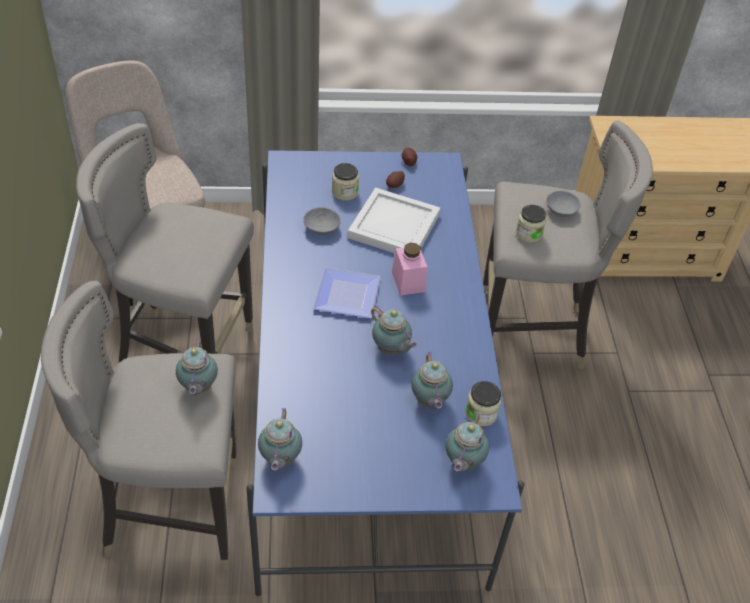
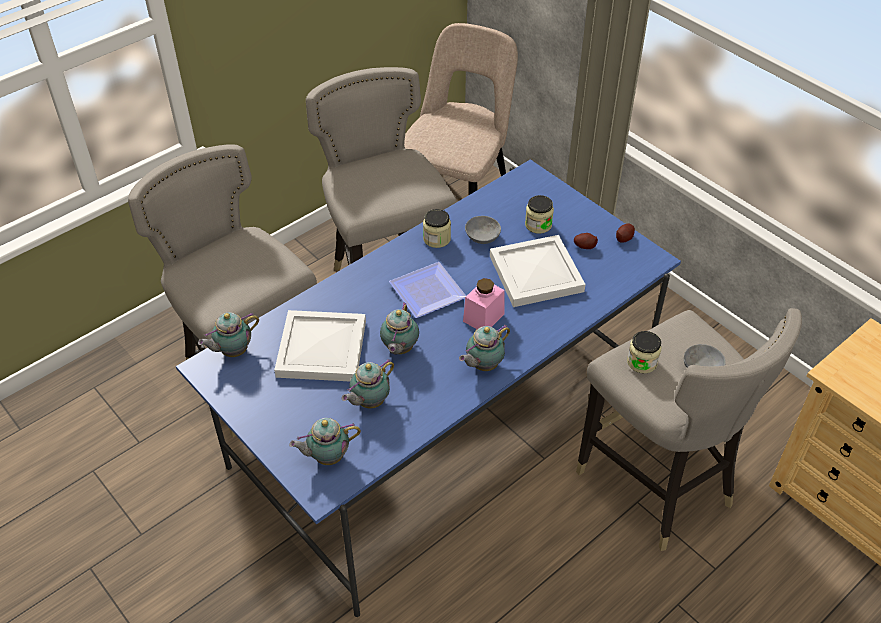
camera: 55 degrees right, 0 degrees up
teapot [176,339,218,395] -> teapot moved to [459,324,510,371]
jar [465,381,502,426] -> jar moved to [423,209,451,248]
none -> white tray [274,310,366,381]

